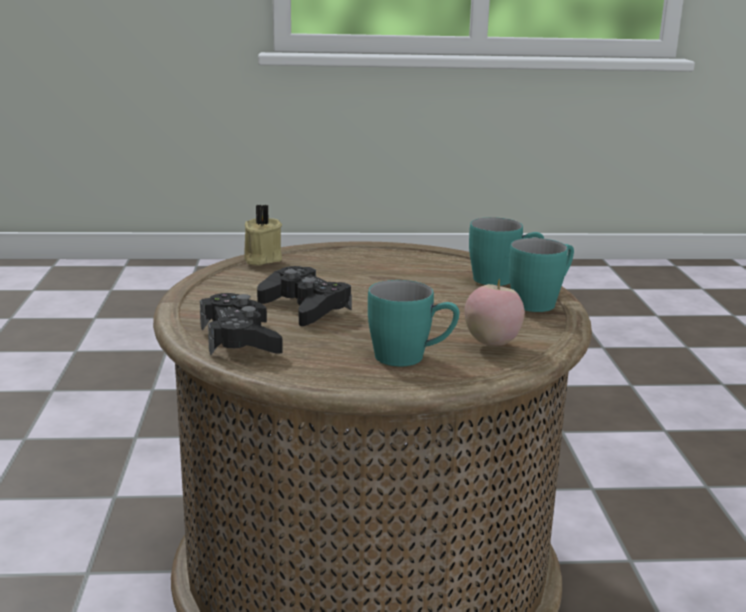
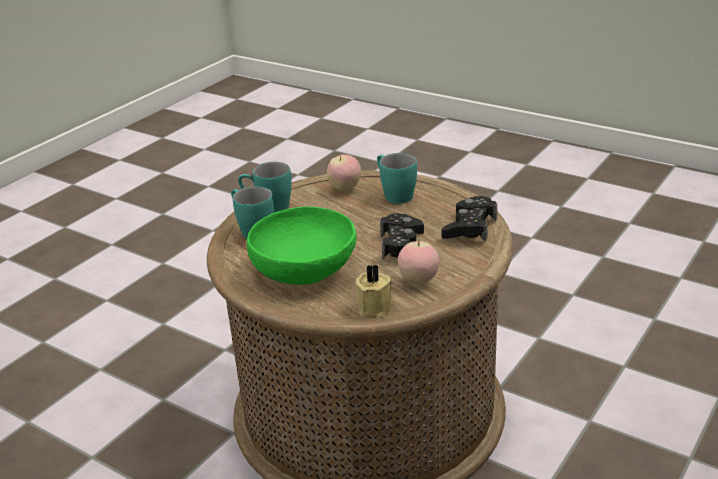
camera: 140 degrees left, 10 degrees up
none -> green bowl [247,207,357,285]
none -> apple [398,240,440,284]

